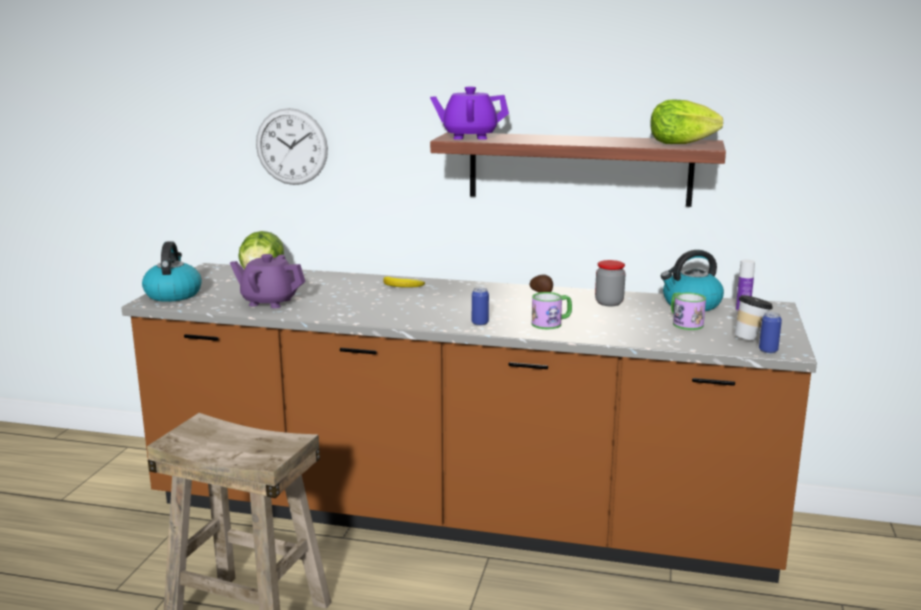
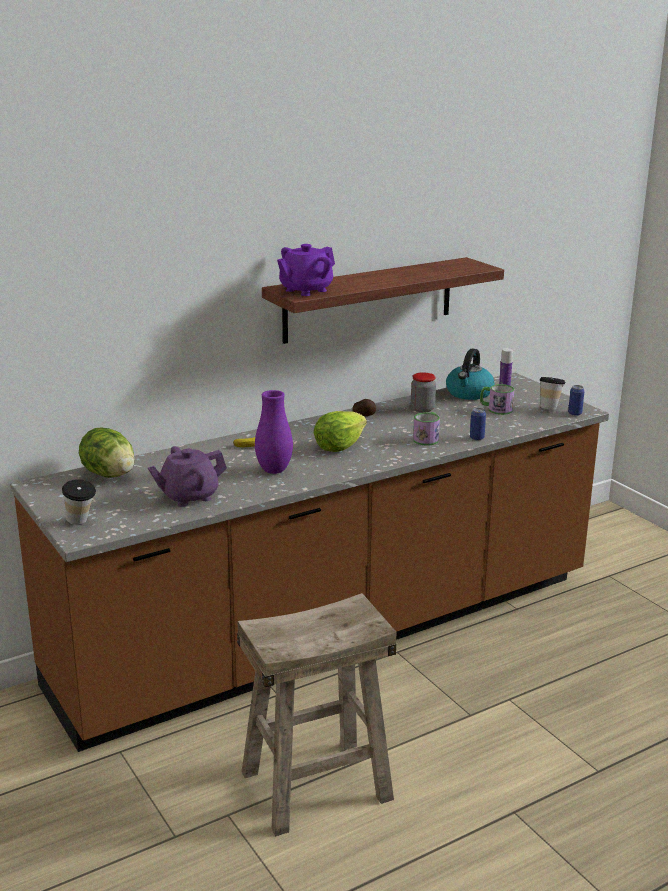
camera: 45 degrees left, 5 degrees up
kettle [142,241,202,302] -> cup [62,479,96,525]
wall clock [256,108,328,185] -> none
can [472,287,489,326] -> can moved to [470,408,486,440]
lettuce [650,99,723,144] -> lettuce moved to [314,411,367,452]
none -> purple vase [255,390,293,474]

